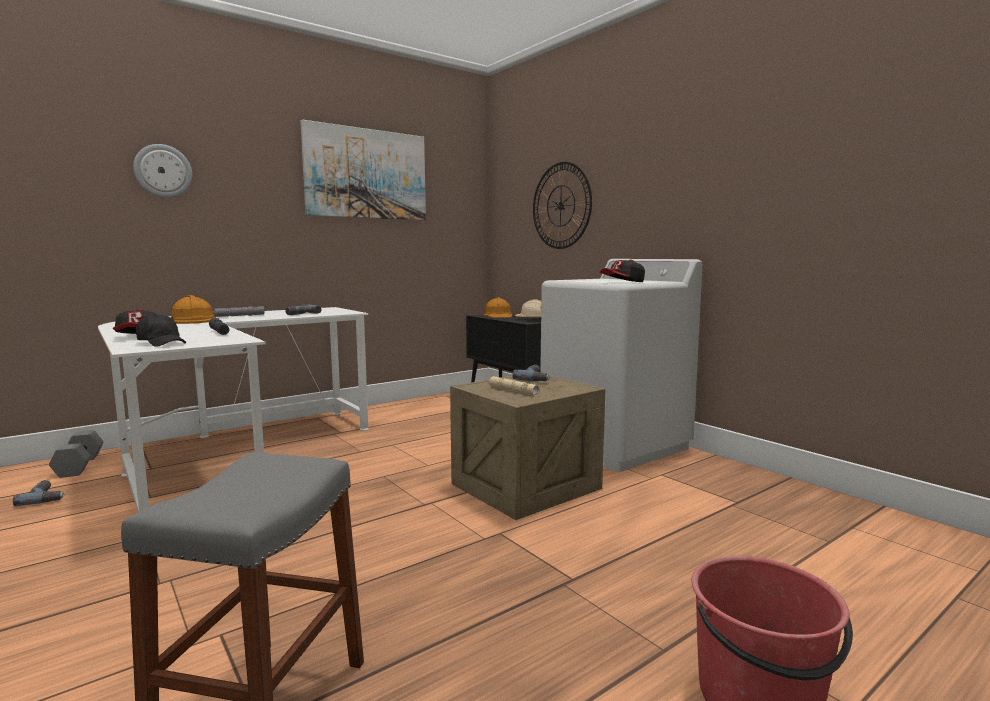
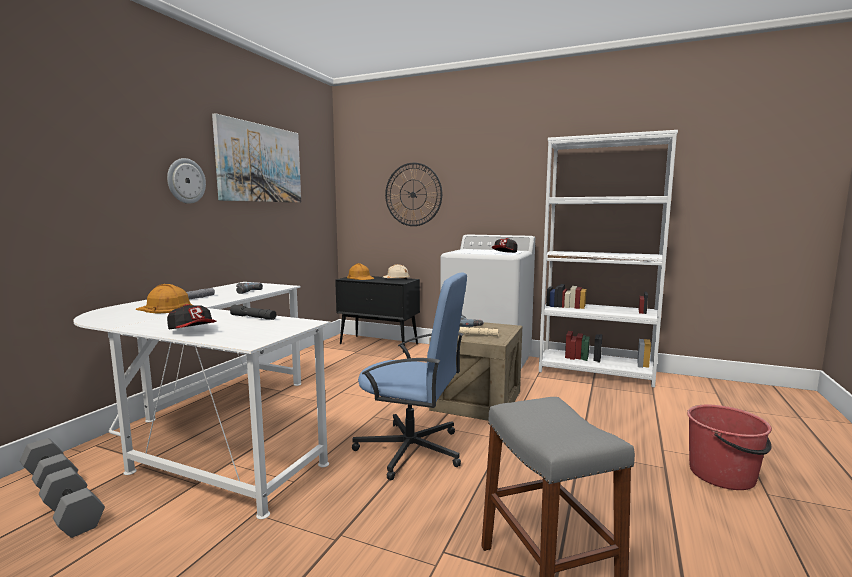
camera: 30 degrees left, 0 degrees up
power drill [13,480,65,506] -> grey dumbbell [39,467,105,538]
wall clock [133,144,192,198] -> wall clock moved to [167,158,206,204]
black cap [136,314,186,347] -> none
none -> blue office chair [352,272,467,480]
none -> white bookcase [539,130,678,388]

